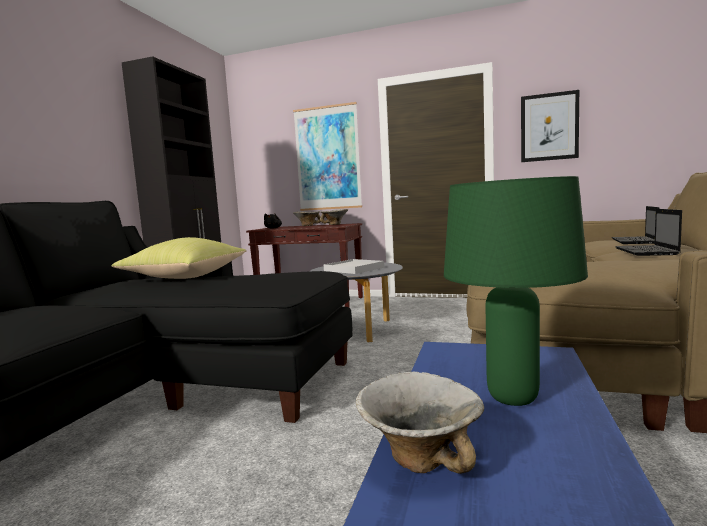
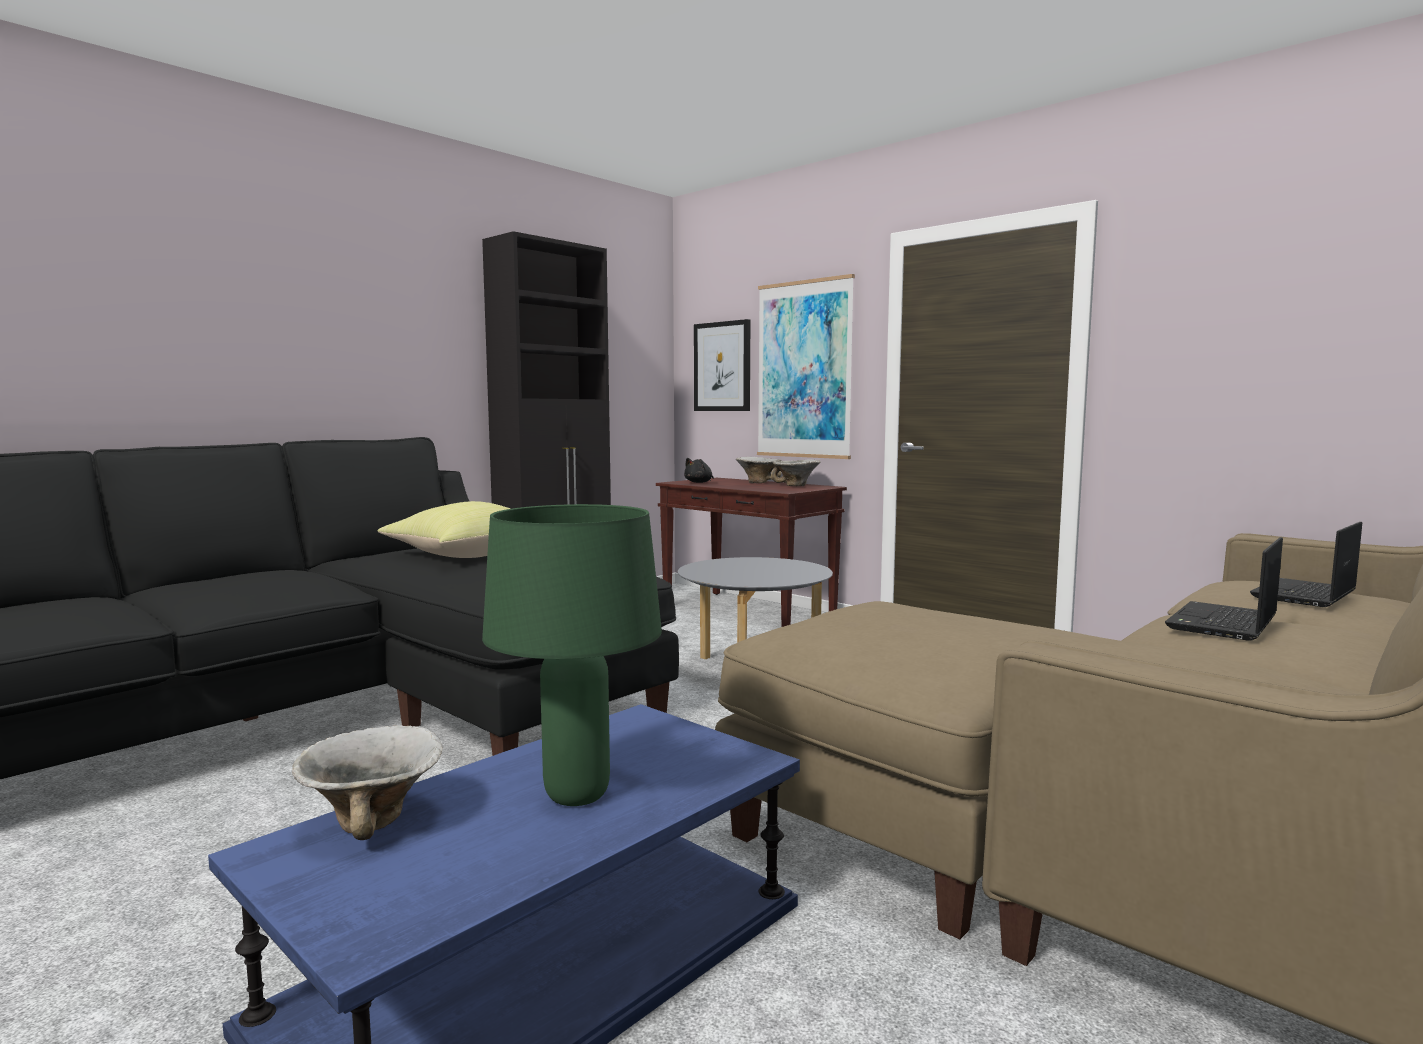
camera: 25 degrees right, 0 degrees up
white tray [324,259,384,274] -> none
picture [521,90,579,162] -> picture moved to [694,319,750,411]

